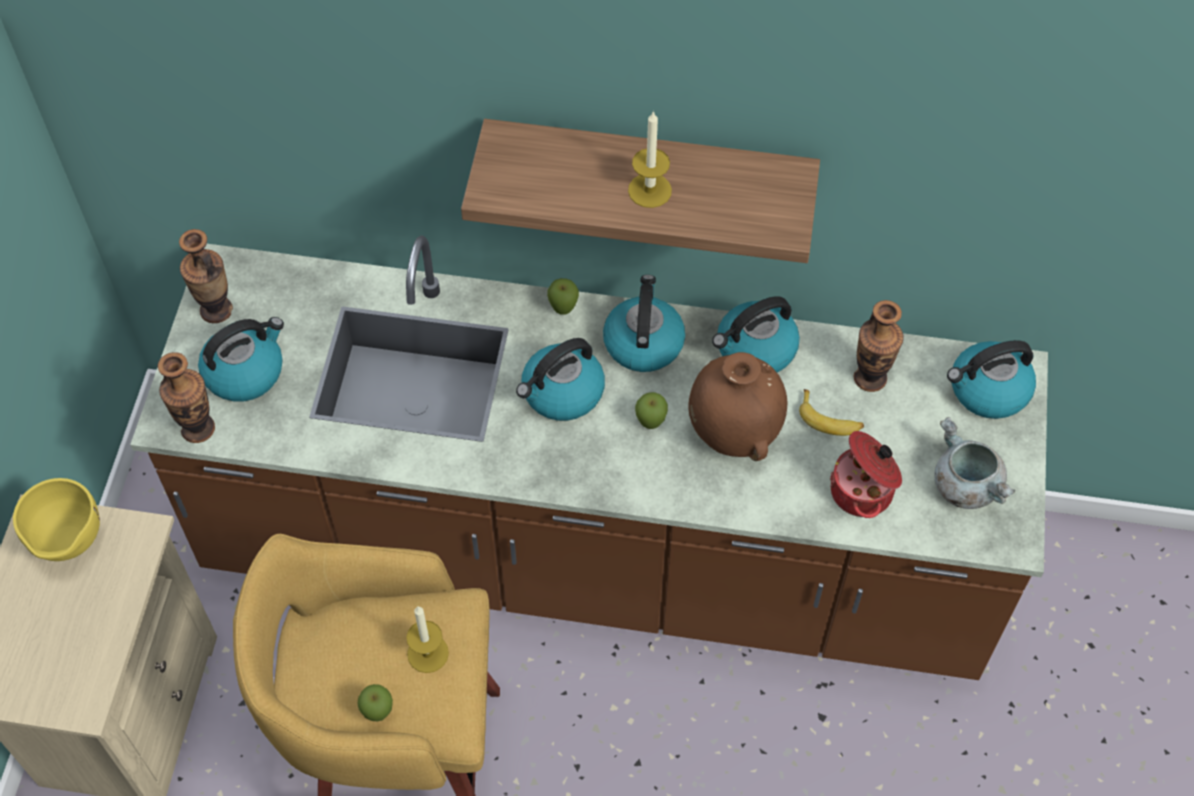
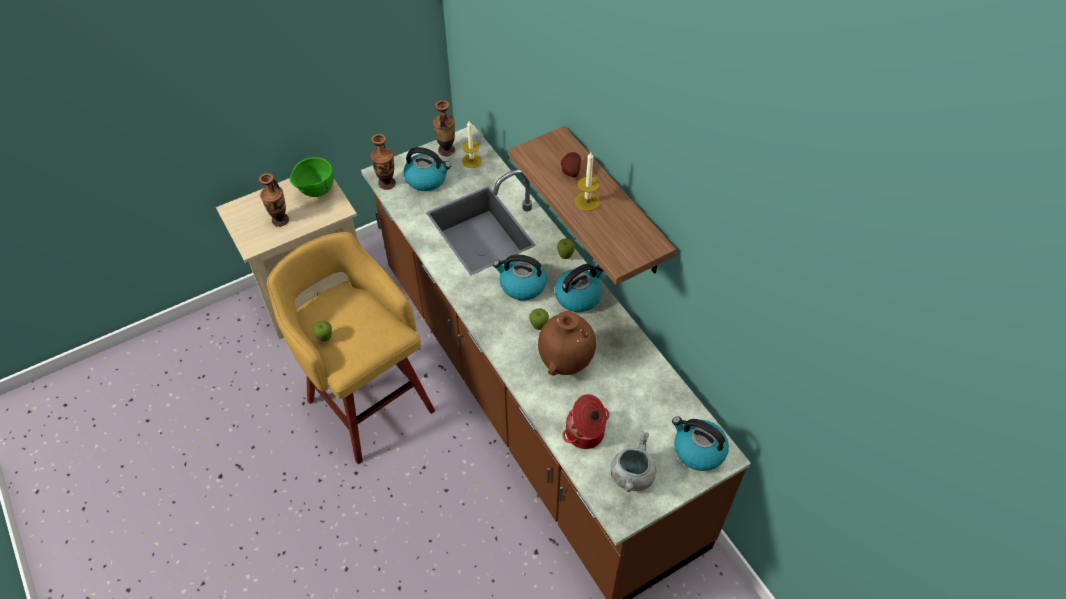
camera: 50 degrees right, 5 degrees down
yellow bowl [13,478,100,561] -> green bowl [290,157,334,197]
candle [406,607,449,673] -> candle moved to [462,121,482,168]
kettle [712,296,800,373] -> none
banana [799,389,864,436] -> none
vase [854,300,904,392] -> vase moved to [259,173,289,227]
none -> potato [561,152,581,177]

